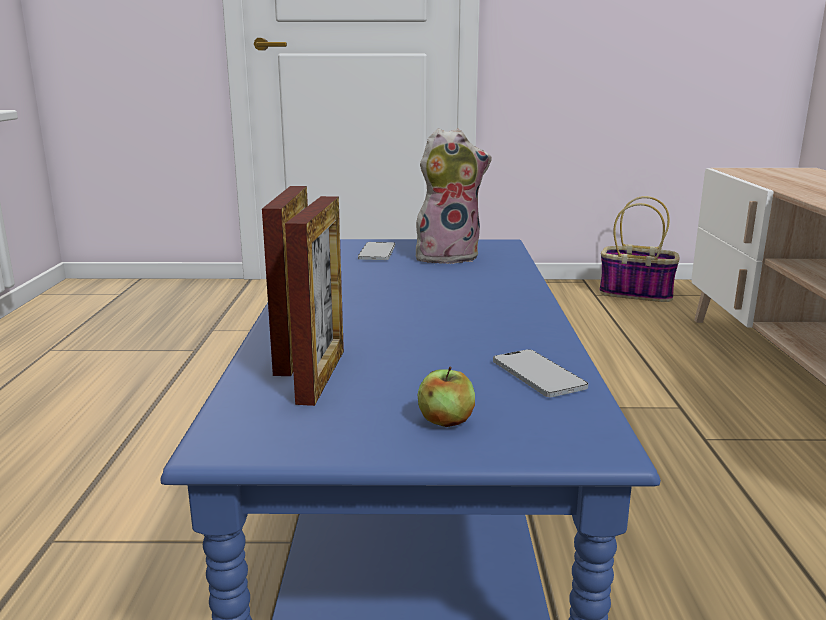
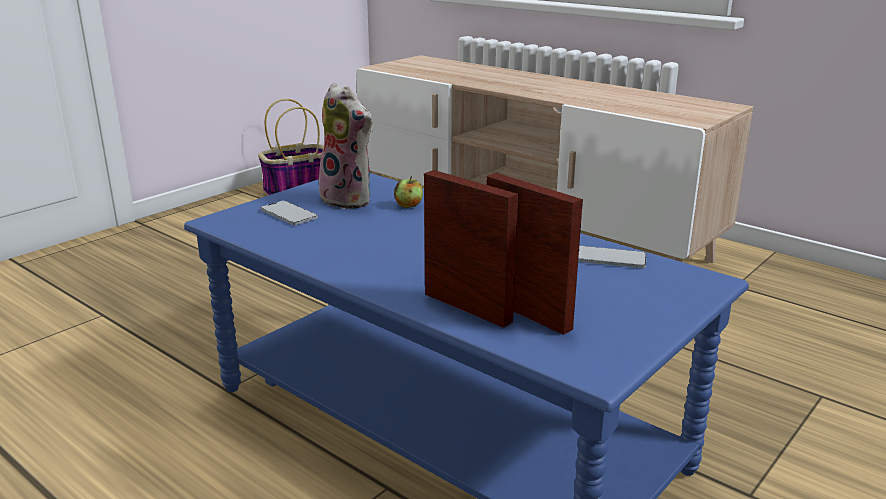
camera: 50 degrees left, 5 degrees up
plush toy [416,128,492,265] -> plush toy turned 105 degrees clockwise [319,83,373,209]
apple [418,366,475,427] -> apple moved to [394,176,423,208]

